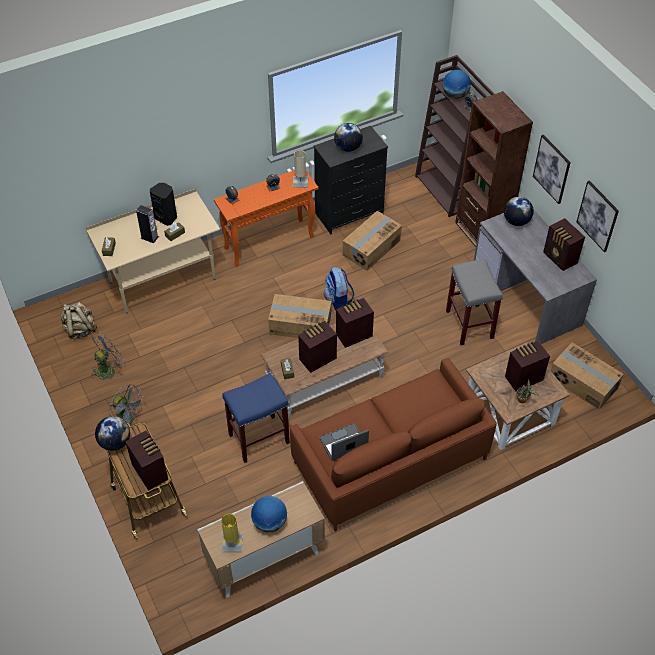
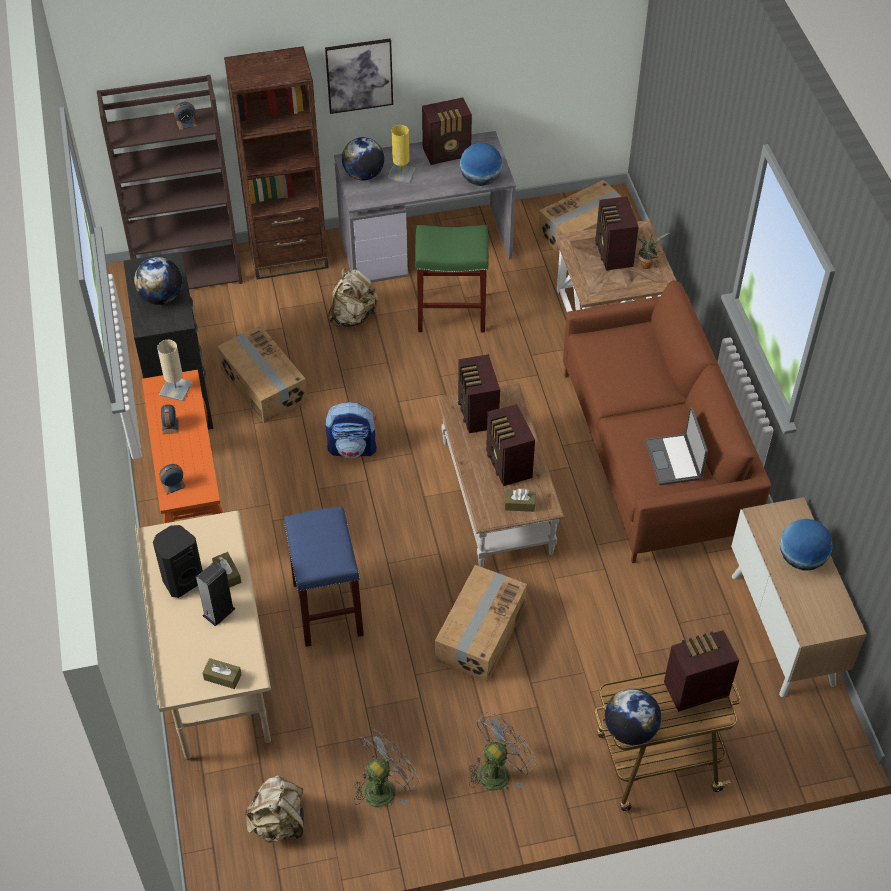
camera: 75 degrees left, 0 degrees up
grey fan [92,332,125,380] -> grey fan turned 75 degrees clockwise [354,729,419,807]
yellow table lamp [221,514,242,552] -> yellow table lamp moved to [388,125,415,183]
blue stool [222,373,290,463] -> blue stool moved to [284,506,364,647]
cardboard box [268,294,332,338] -> cardboard box moved to [435,565,527,682]
globe [442,70,471,99] -> globe moved to [460,143,503,186]
grey stool [446,259,503,345] -> green stool [415,225,489,332]
picture [577,181,619,252] -> none
none -> beige backpack [328,268,378,327]

